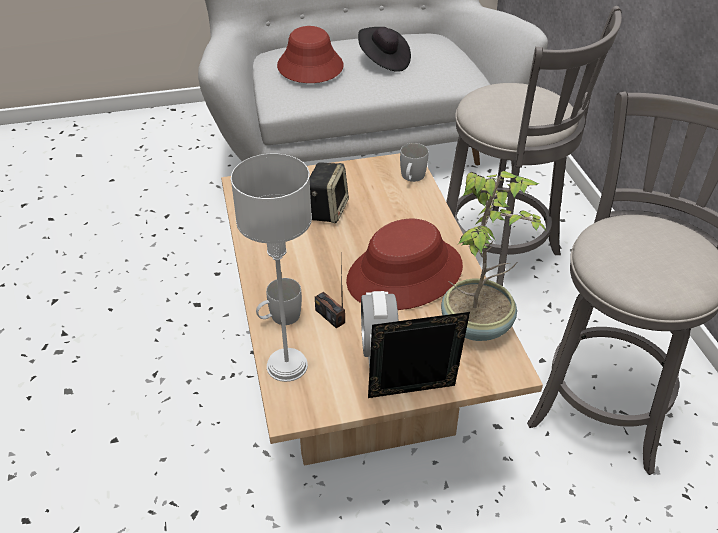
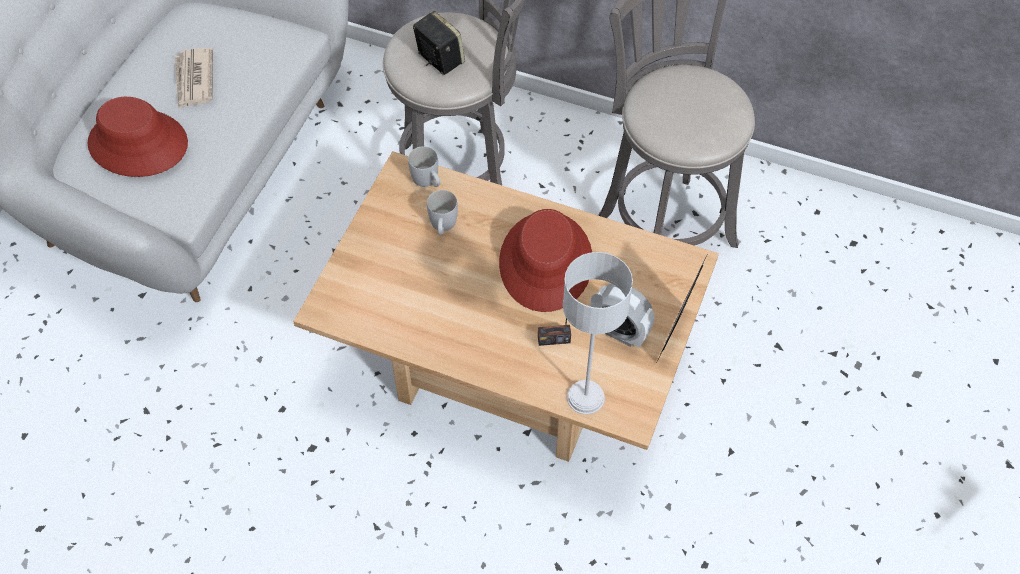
camera: 55 degrees left, 15 degrees up
white mug [256,278,302,325] -> white mug moved to [427,190,458,235]
speaker [310,162,349,223] -> speaker moved to [413,10,465,75]
black hat [358,27,411,72] -> newspaper [175,48,213,109]
potted plant [441,171,547,341] -> none

